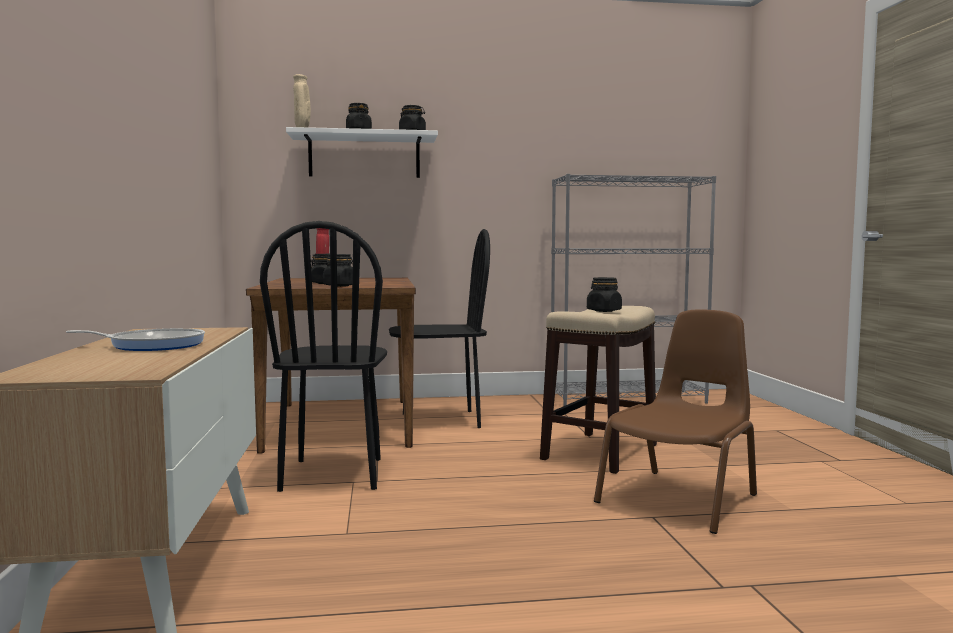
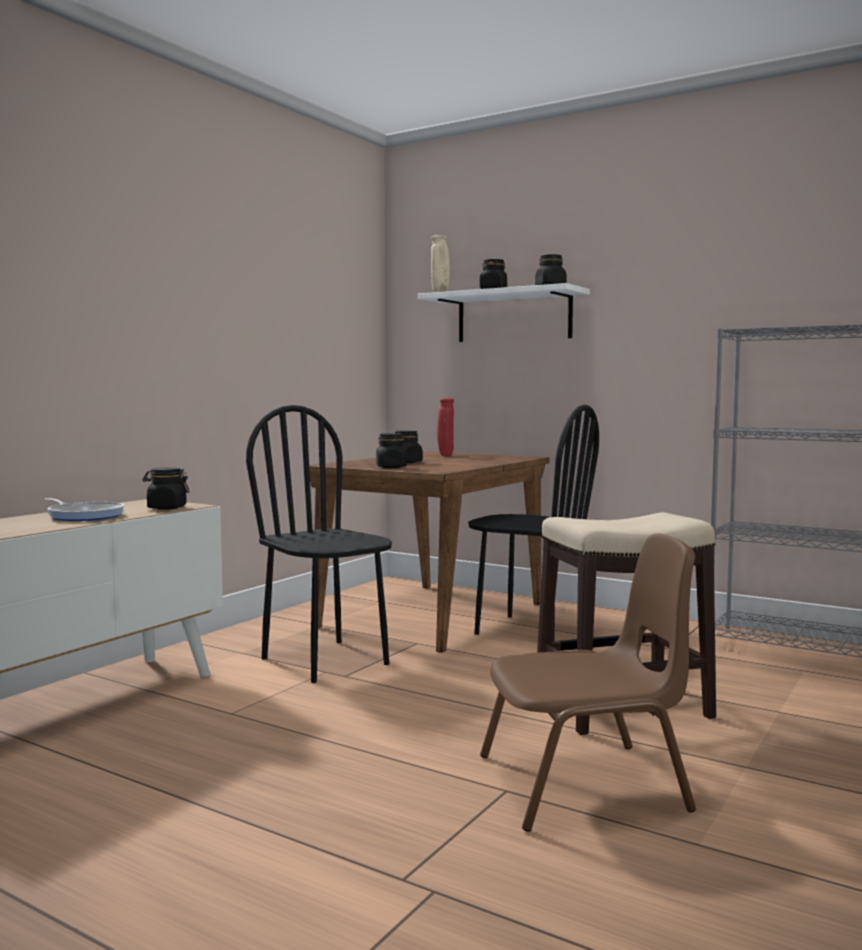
camera: 40 degrees right, 0 degrees up
black chair [260,221,387,492] -> black chair turned 105 degrees clockwise [246,405,392,683]
black jar [587,277,622,312] -> black jar moved to [143,467,190,510]

